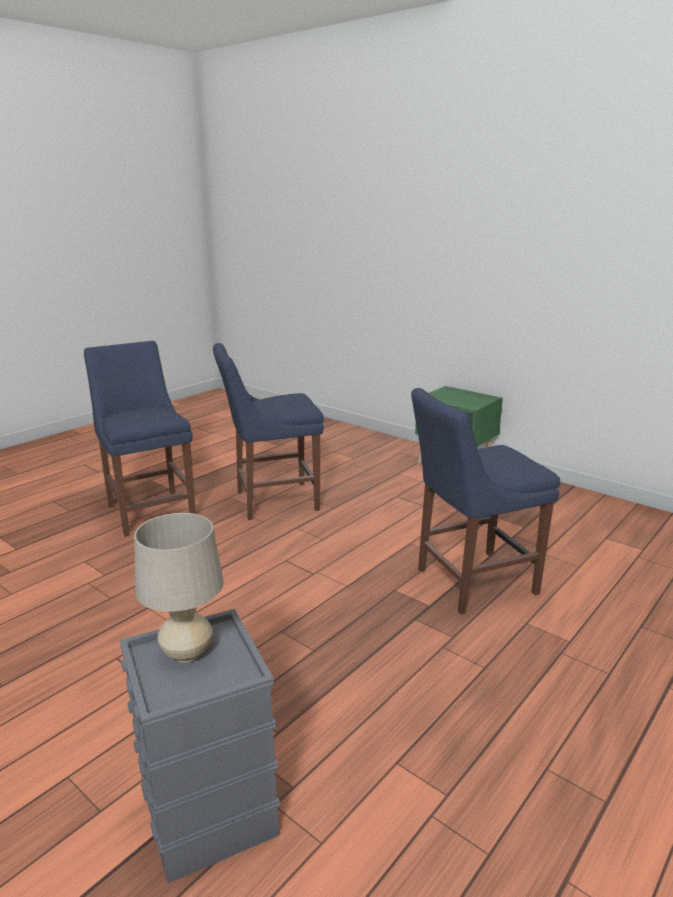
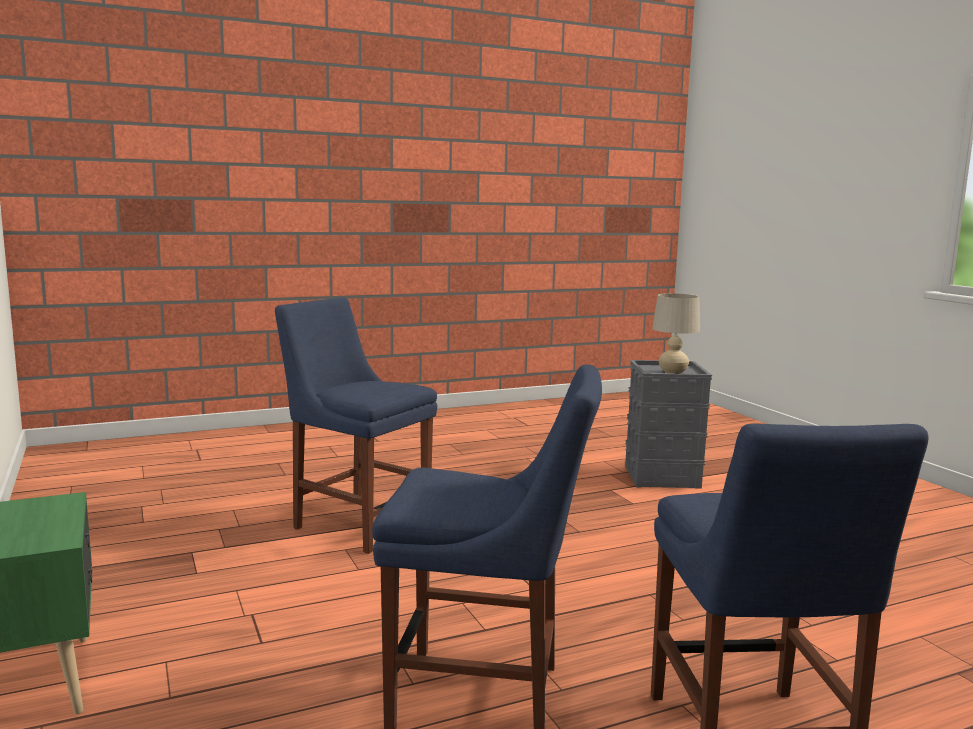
camera: 155 degrees left, 10 degrees down
blue chair [411,388,560,614] -> blue chair turned 150 degrees counterclockwise [275,297,437,554]

